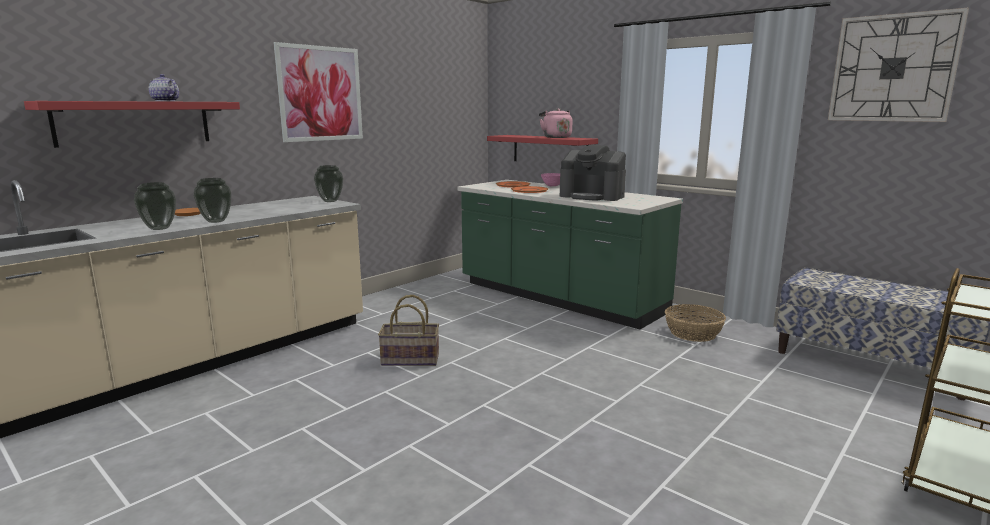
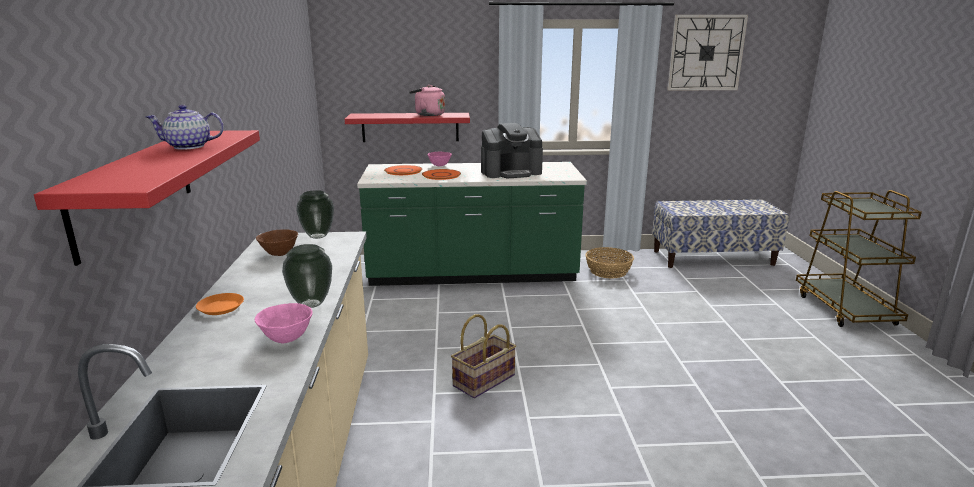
camera: 45 degrees left, 5 degrees up
vase [134,182,176,230] -> pink bowl [255,303,313,343]
picture [273,42,363,142] -> none
none -> brown bowl [256,229,298,256]

